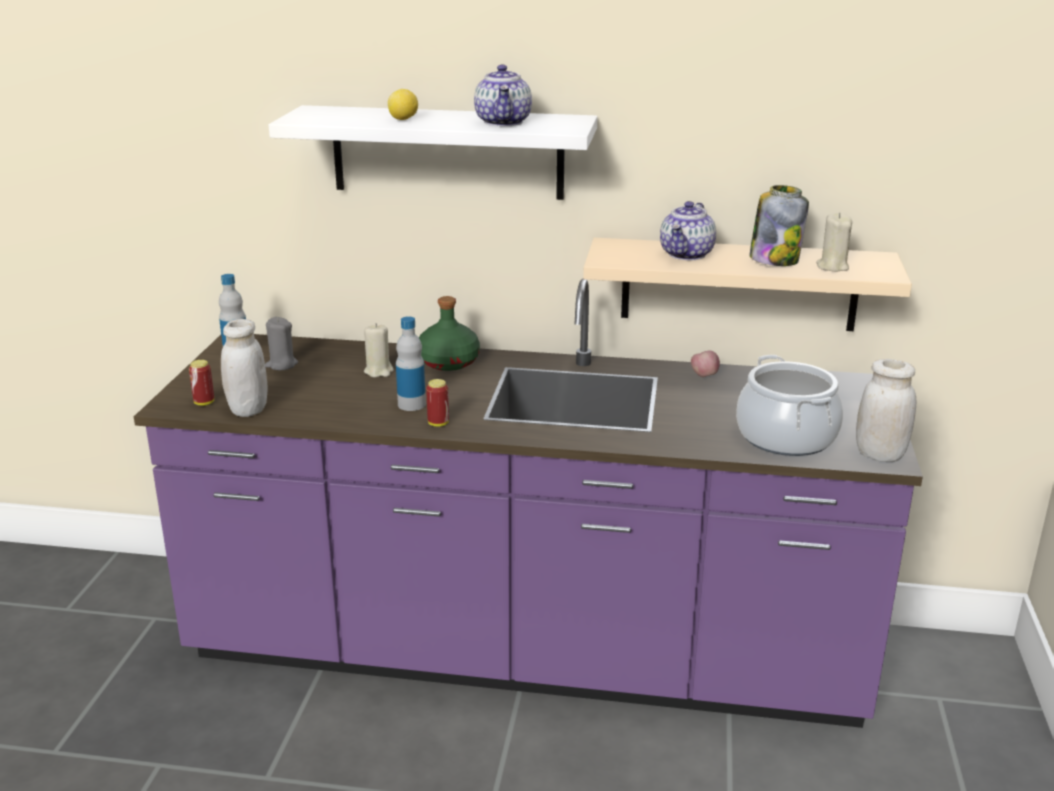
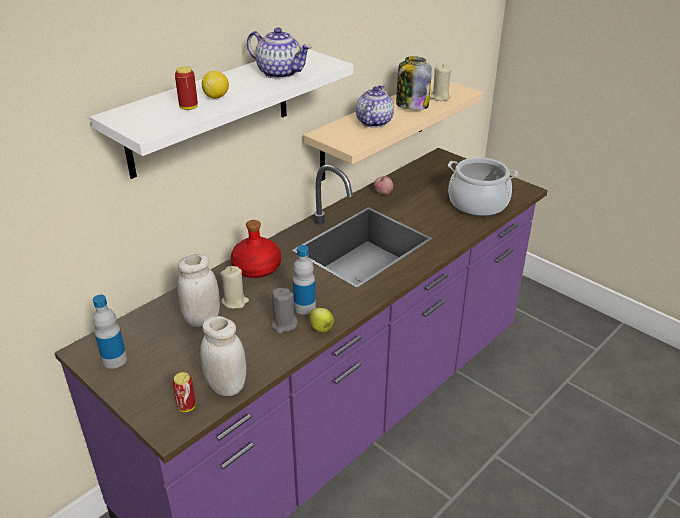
camera: 55 degrees left, 10 degrees up
grey candle [265,317,298,371] -> grey candle moved to [271,288,298,334]
green bottle [419,296,480,371] -> red bottle [231,220,281,278]
can [426,379,449,427] -> can moved to [175,66,198,110]
teapot [660,201,716,260] -> teapot turned 135 degrees counterclockwise [356,85,394,128]
white jar [856,359,916,462] -> white jar moved to [177,254,220,327]
none -> apple [309,308,334,332]

